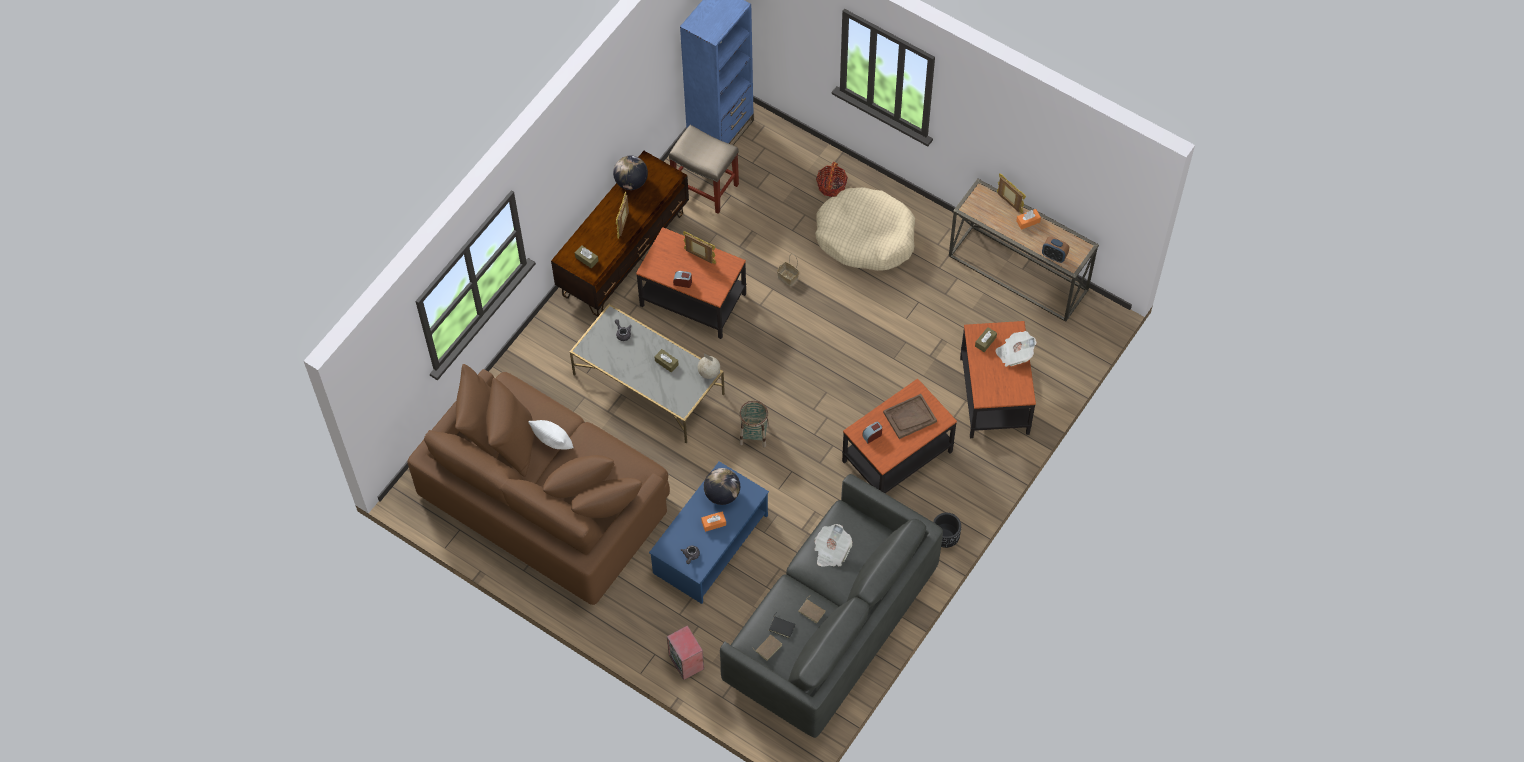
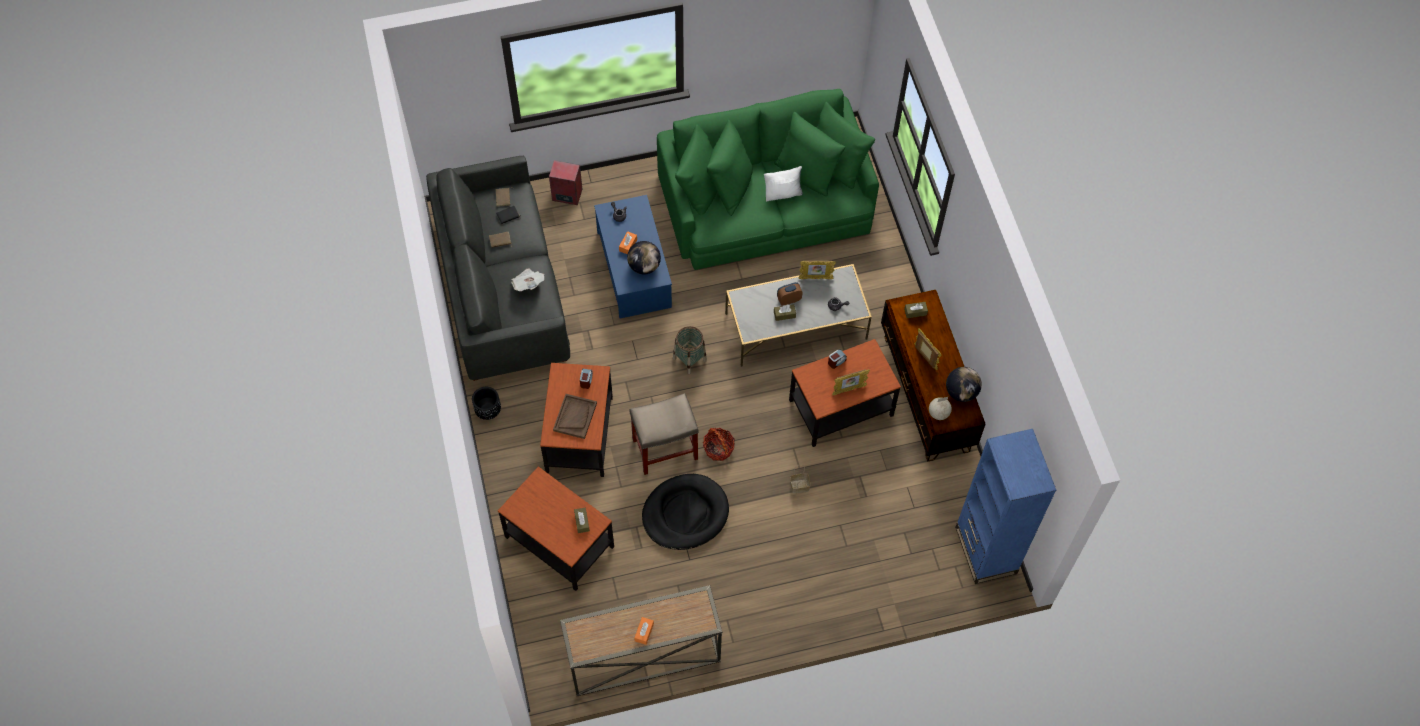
camera: 130 degrees right, 0 degrees up
brown sofa [407,364,670,605] -> green sofa [657,89,879,270]
beige stool [669,125,739,214] -> beige stool moved to [629,393,698,475]
globe [698,353,720,379] -> globe moved to [929,397,952,420]
beige dog bed [815,187,915,271] -> none
basket [816,162,848,197] -> basket moved to [703,428,735,461]
newspaper [995,331,1037,367] -> none
picture frame [997,173,1026,214] -> picture frame moved to [798,261,836,279]
alarm clock [1042,237,1069,263] -> alarm clock moved to [777,282,803,306]
none -> black dog bed [642,474,729,550]

